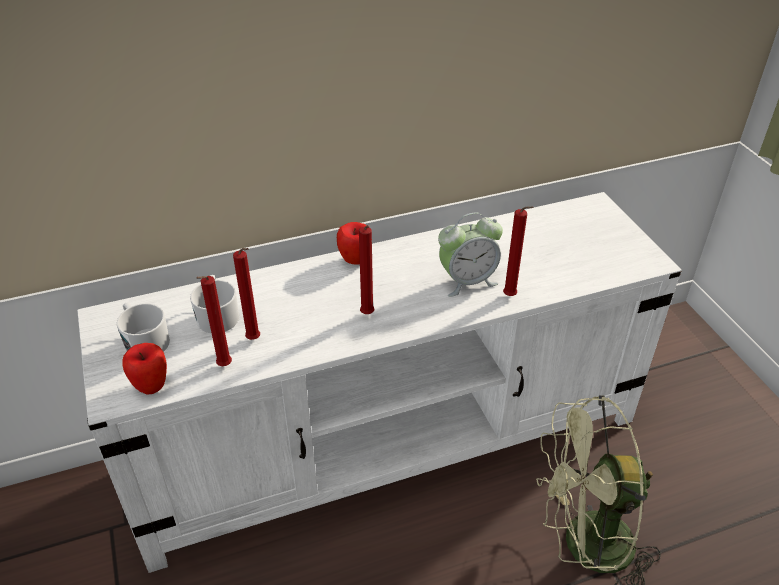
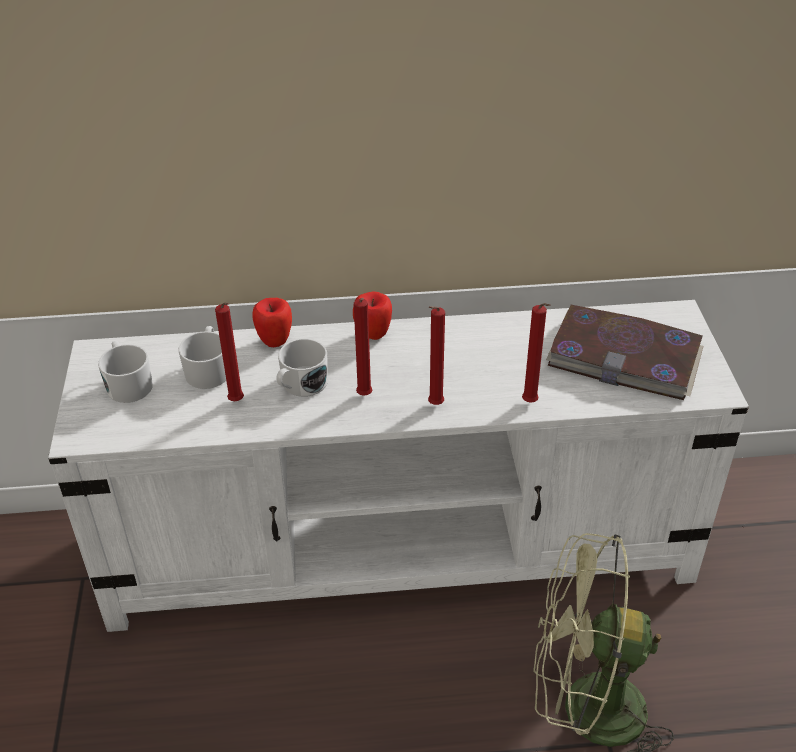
camera: 15 degrees right, 0 degrees up
apple [122,343,167,395] -> apple moved to [252,298,292,347]
red candle [197,276,232,366] -> red candle moved to [428,306,445,405]
alarm clock [438,212,503,297] -> none
none -> white mug [276,339,328,397]
none -> book [546,305,703,400]

